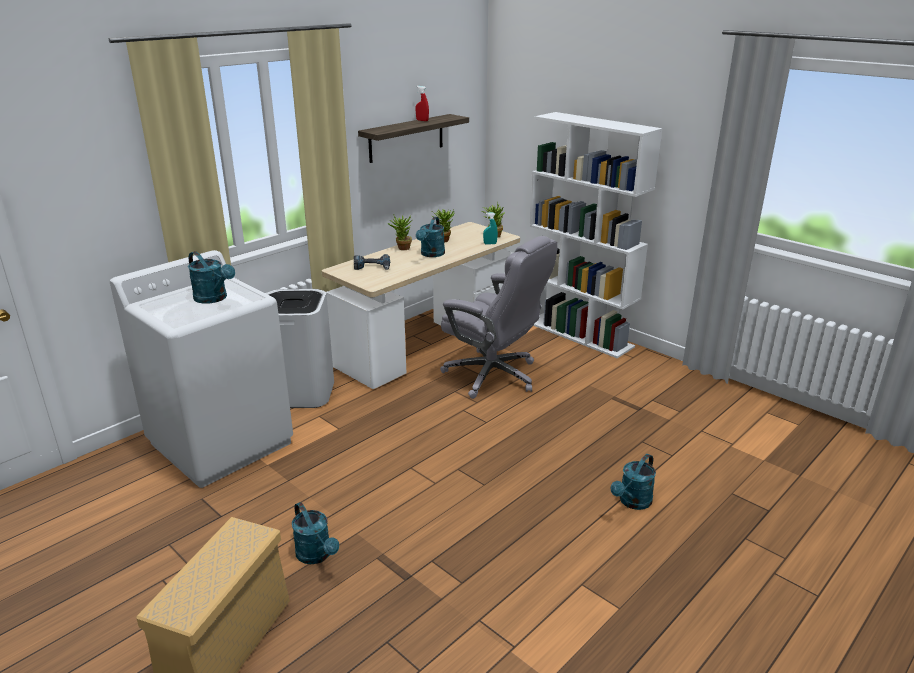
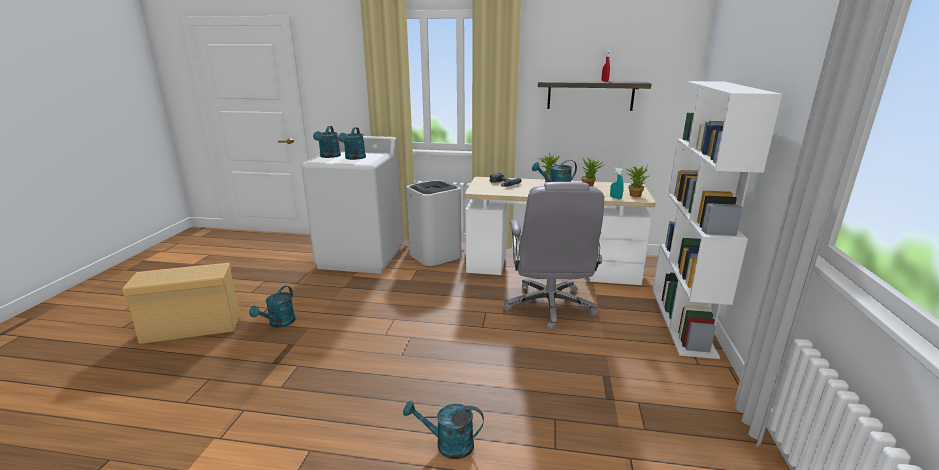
camera: 55 degrees right, 5 degrees down
none -> turquoise watering can [313,126,341,158]

